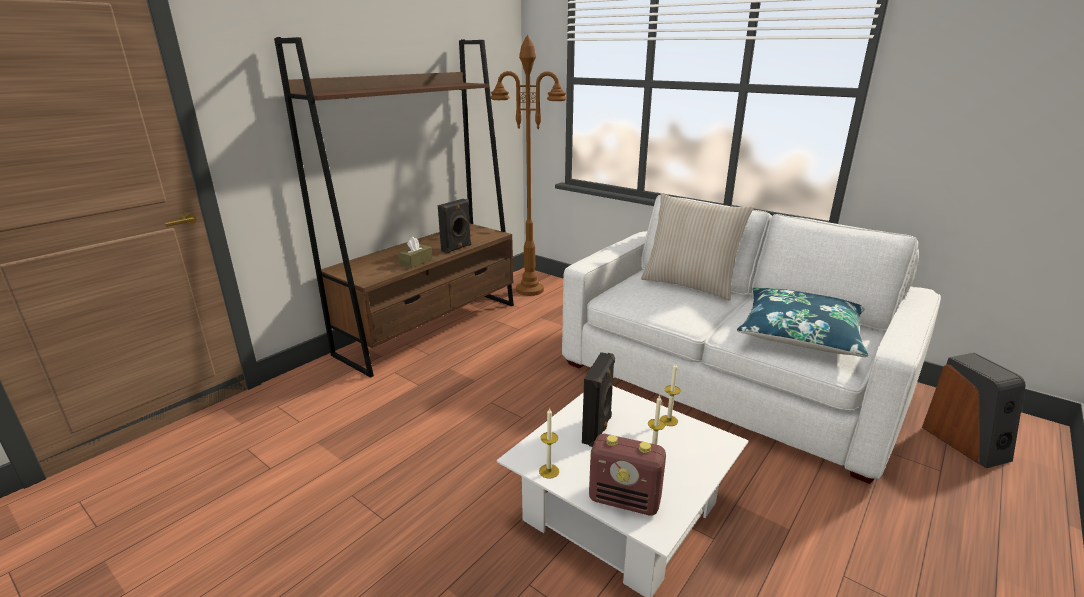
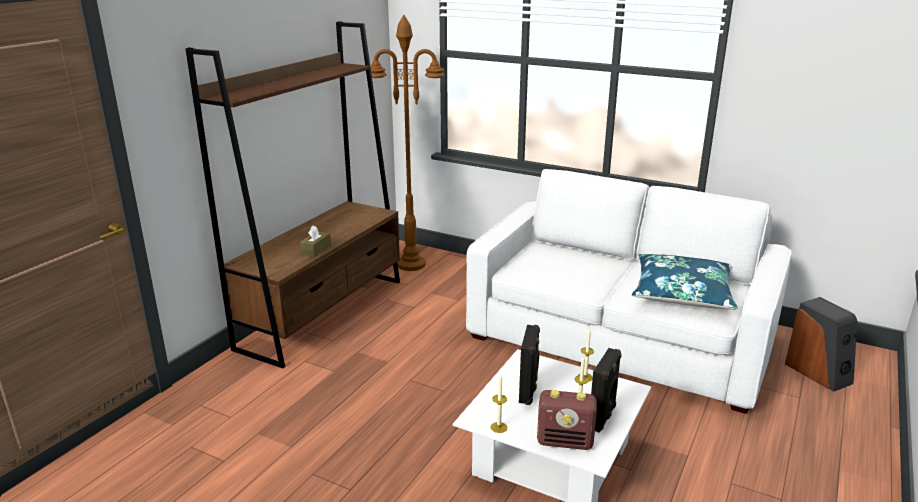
camera: 10 degrees left, 0 degrees up
black speaker [438,199,471,254] -> black speaker moved to [591,348,622,432]
beige pillow [641,194,754,301] -> none

